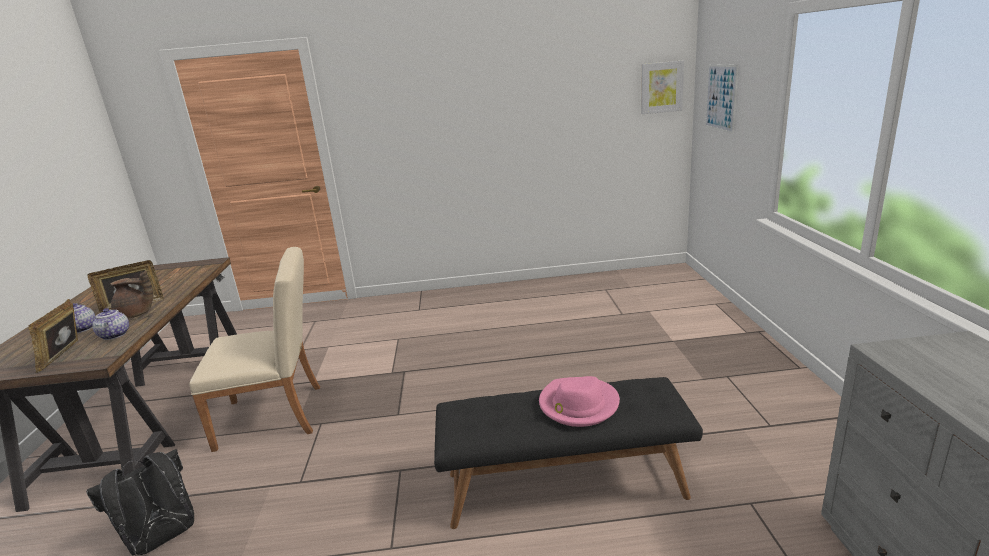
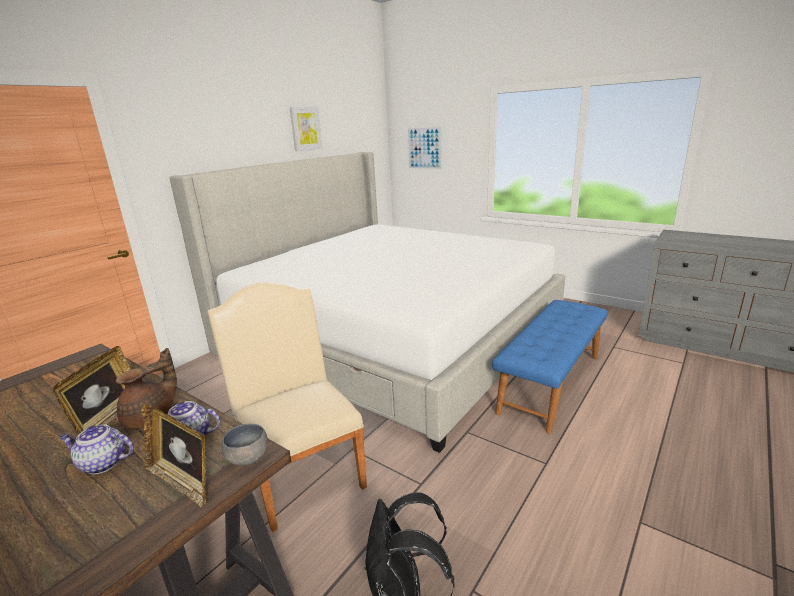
camera: 50 degrees left, 0 degrees up
beige chair [190,247,320,452] -> beige chair turned 60 degrees counterclockwise [207,282,367,532]
black bench [434,377,703,529] -> blue bench [492,300,608,433]
pink hat [539,376,620,427] -> none
picture [641,60,684,114] -> picture moved to [290,106,323,151]
none -> bed [170,152,565,453]
none -> grey bowl [222,424,268,466]

